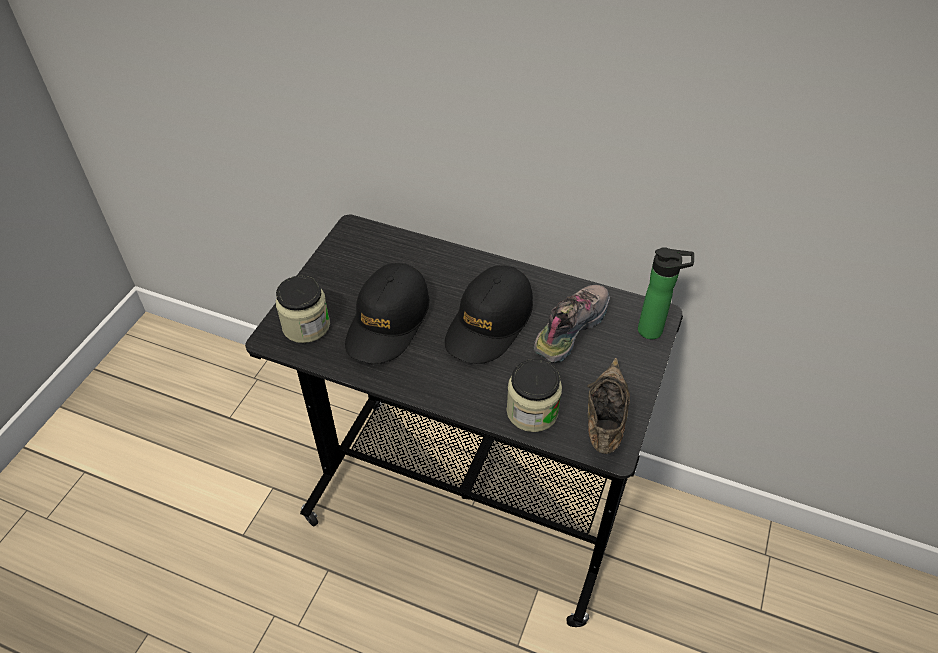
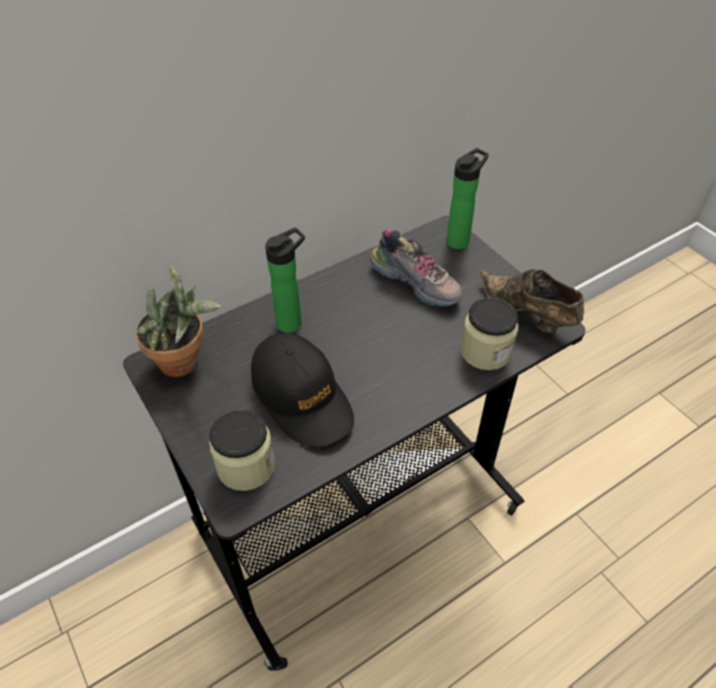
camera: 55 degrees left, 0 degrees up
black cap [445,265,533,364] -> none
shoe [534,285,610,363] -> shoe turned 150 degrees clockwise [369,229,463,308]
none -> potted plant [136,261,221,377]
none -> bottle [265,227,305,333]

